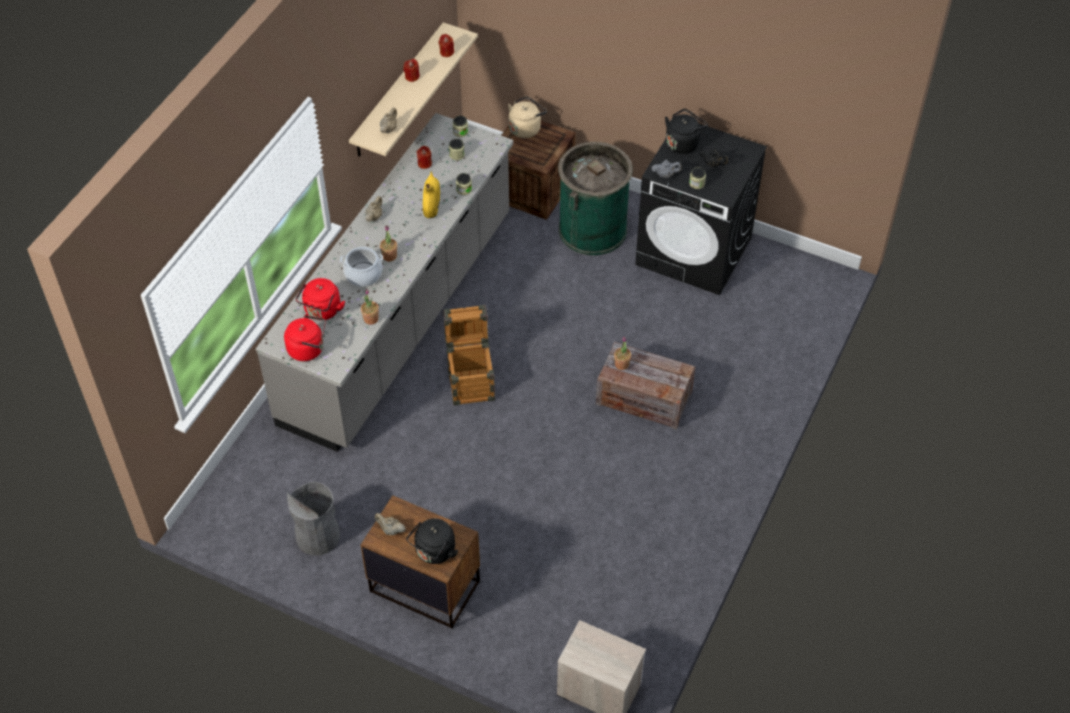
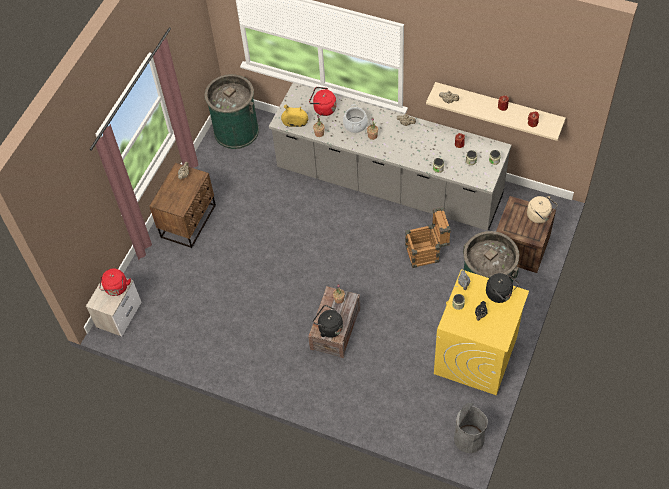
camera: 90 degrees right, 5 degrees up
red kettle [284,314,326,361] -> red kettle moved to [99,268,131,296]
grey trash can [287,482,340,556] -> grey trash can moved to [454,403,488,453]
black kettle [406,518,458,564] -> black kettle moved to [313,305,343,338]
yellow vase [423,171,440,218] -> yellow vase moved to [281,104,308,127]
crate [443,305,495,406] -> crate moved to [405,207,451,268]
black washing machine [635,124,767,295] -> yellow washing machine [434,270,529,395]
none -> green trash can [205,74,259,149]

